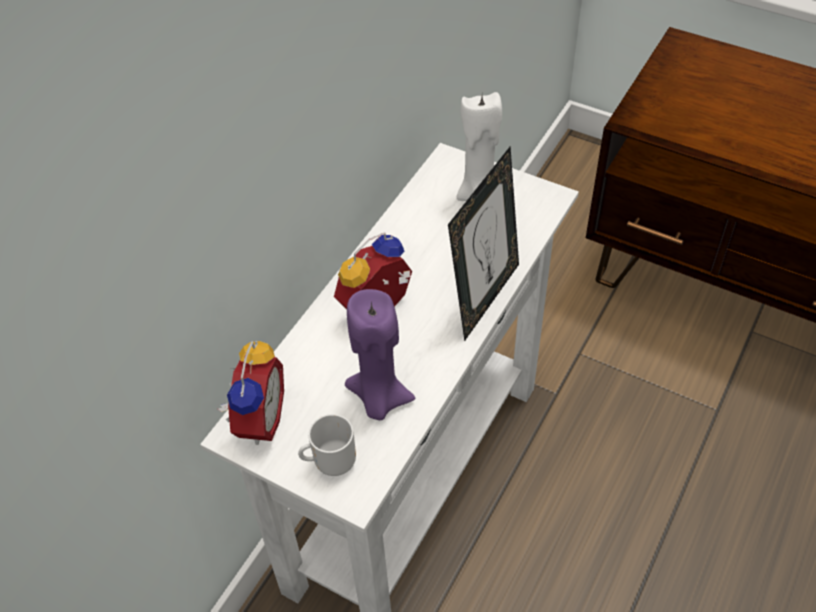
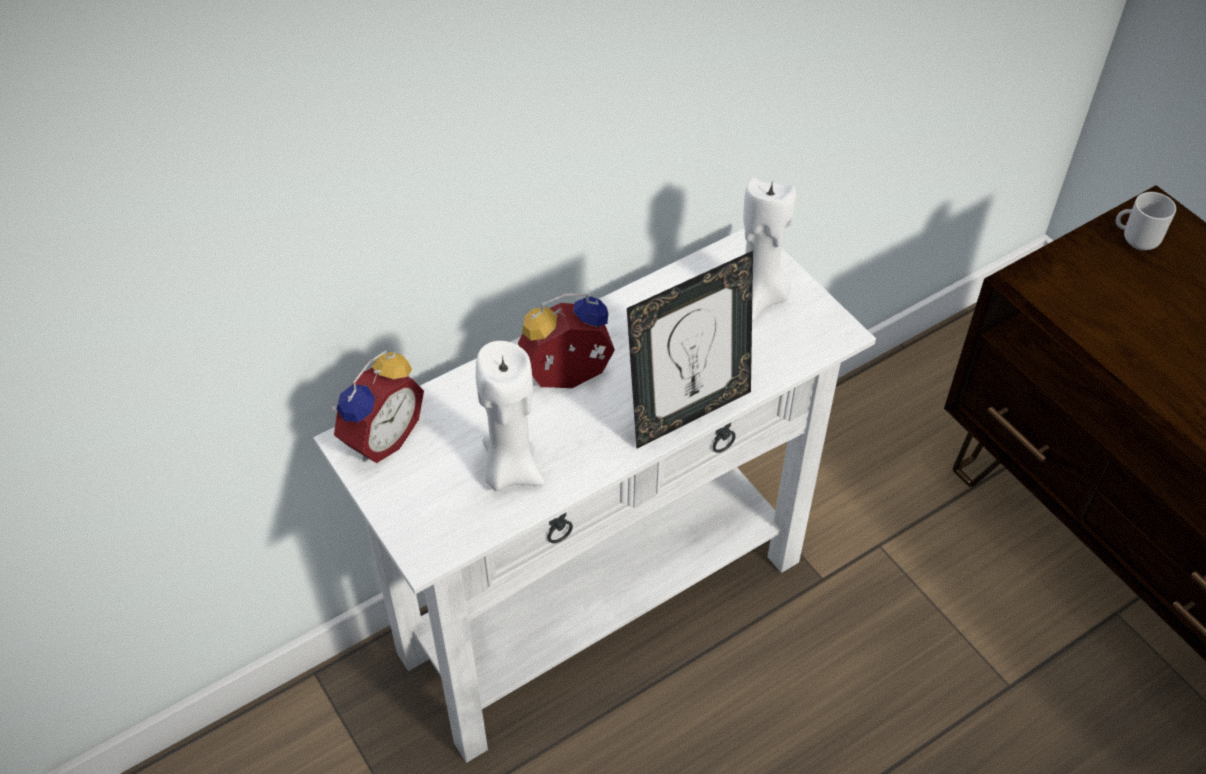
camera: 25 degrees right, 0 degrees up
mug [298,414,356,476] -> mug moved to [1116,192,1176,250]
purple candle [345,289,415,420] -> white candle [476,341,545,491]

